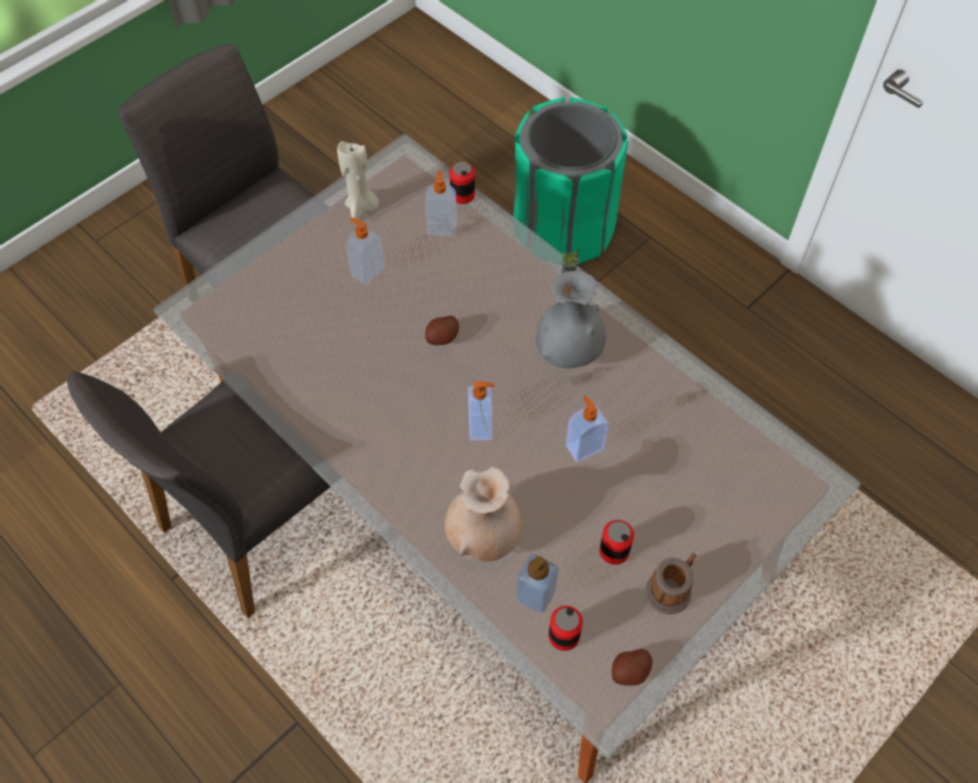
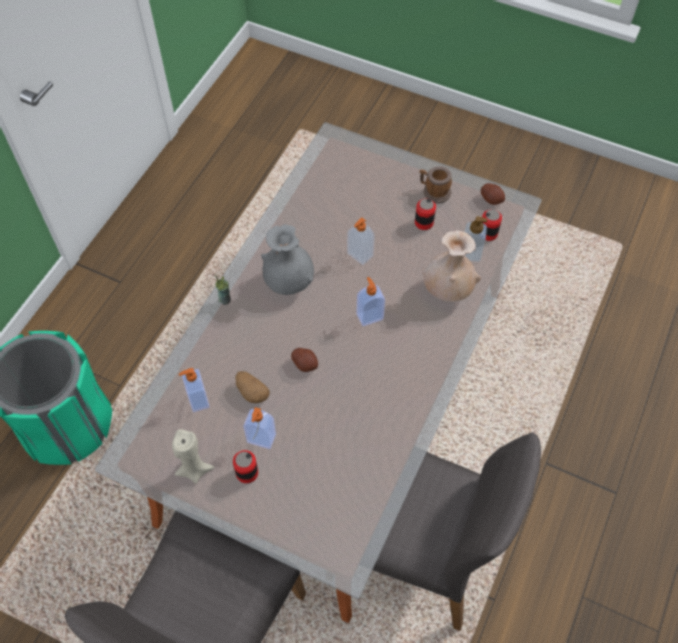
camera: 110 degrees left, 0 degrees up
can [449,162,475,204] -> can moved to [233,450,258,483]
none -> potato [235,371,270,403]

